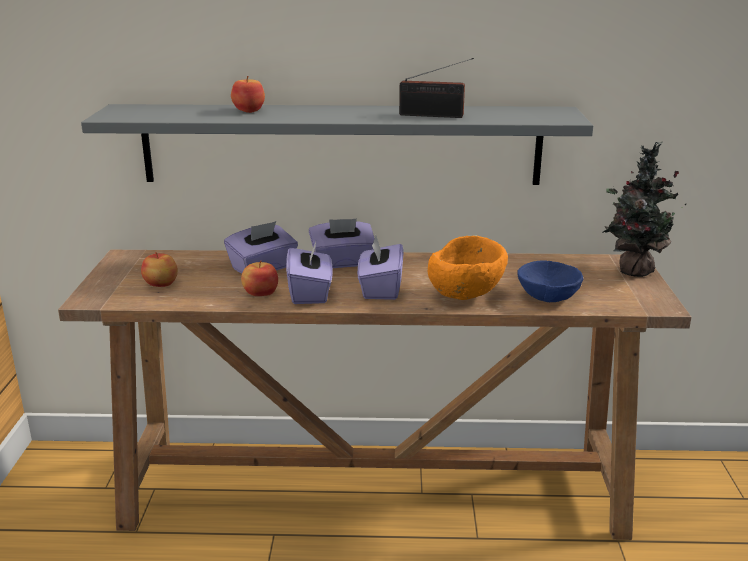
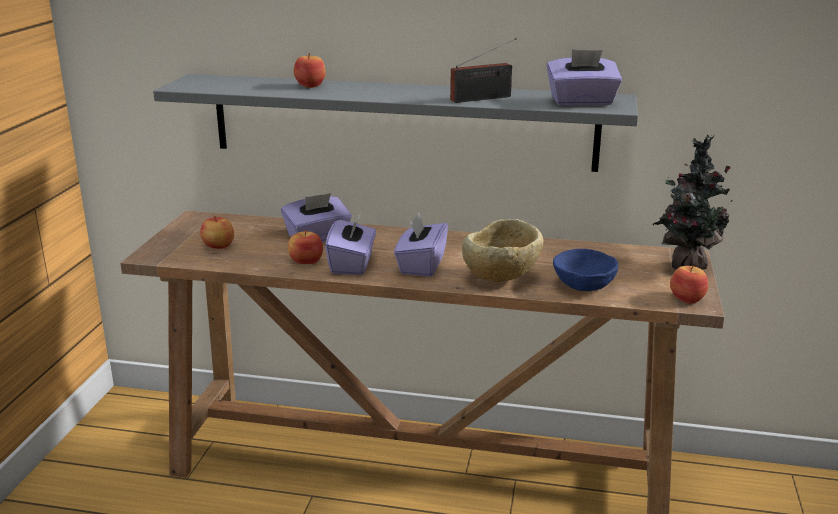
camera: 10 degrees right, 0 degrees up
purple tissue box [309,218,375,268] -> purple tissue box moved to [547,49,622,106]
radio [399,58,474,118] -> radio turned 45 degrees counterclockwise [450,38,517,103]
orange bowl [428,235,508,300] -> beige bowl [462,219,544,282]
none -> apple [670,266,708,304]

